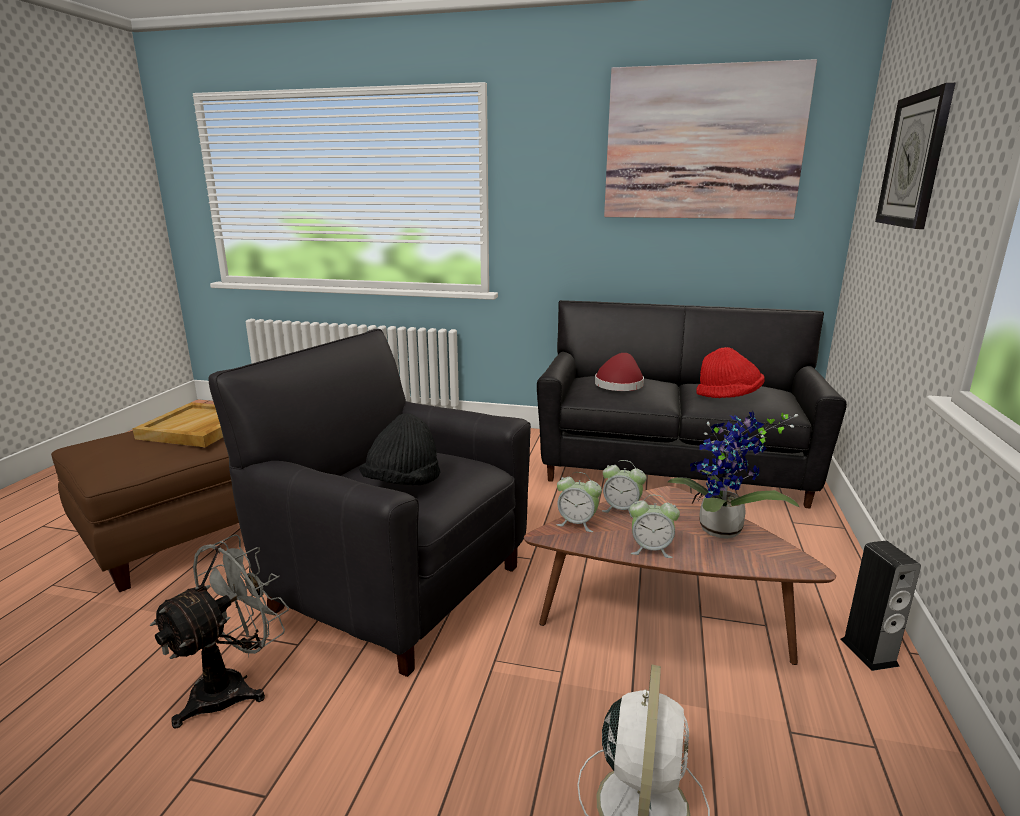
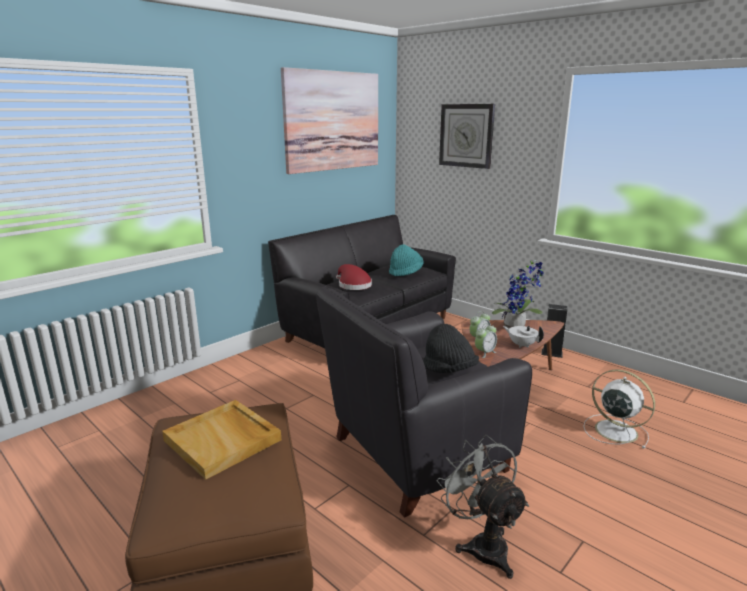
camera: 60 degrees left, 0 degrees up
alarm clock [630,495,680,558] -> white teapot [503,326,544,348]
red hat [696,347,765,398] -> turquoise hat [389,244,423,276]

